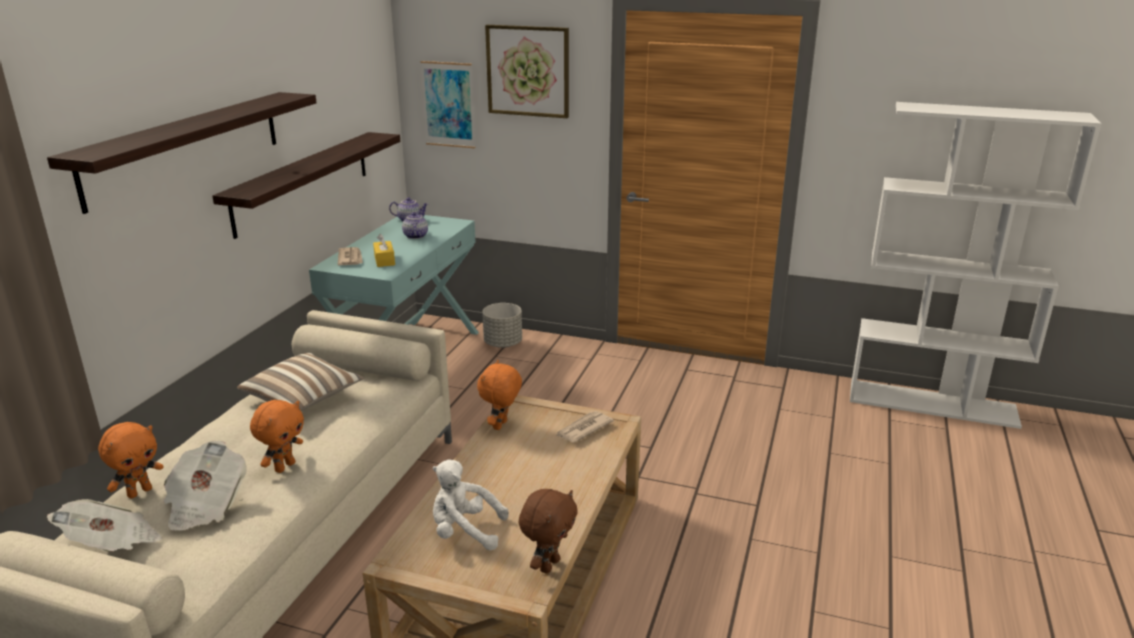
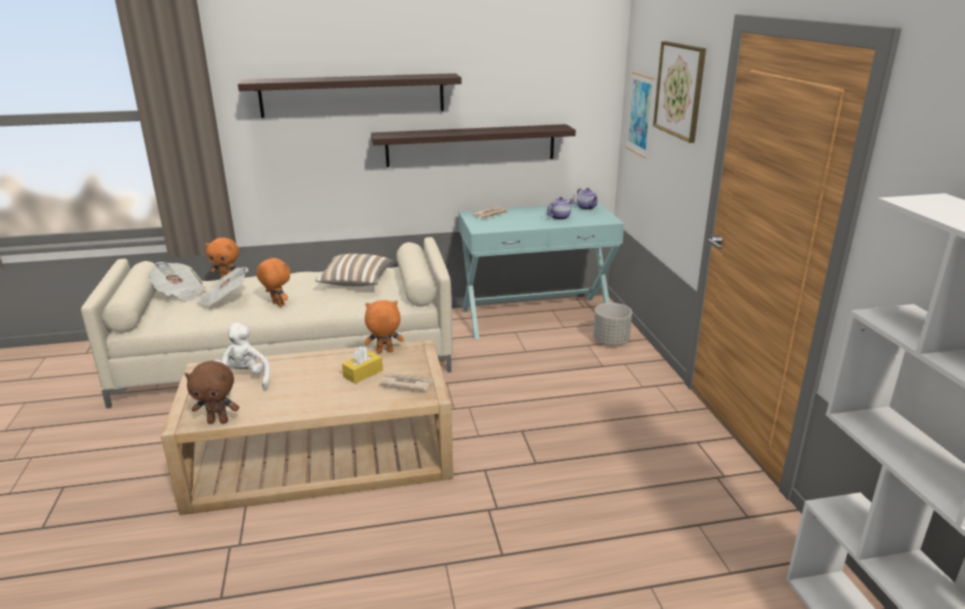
camera: 60 degrees right, 0 degrees up
orange plush toy [250,400,304,473] -> orange plush toy turned 135 degrees counterclockwise [256,257,290,307]
yellow tissue box [373,234,395,267] -> yellow tissue box moved to [342,346,383,384]

